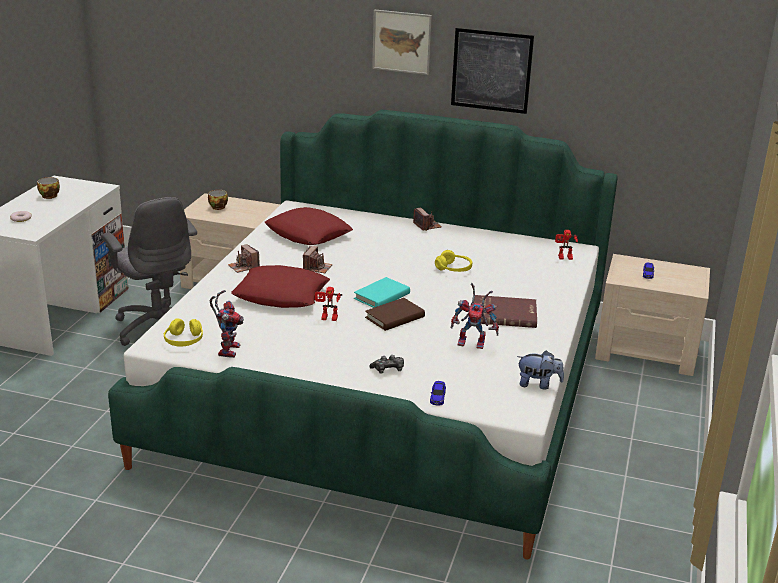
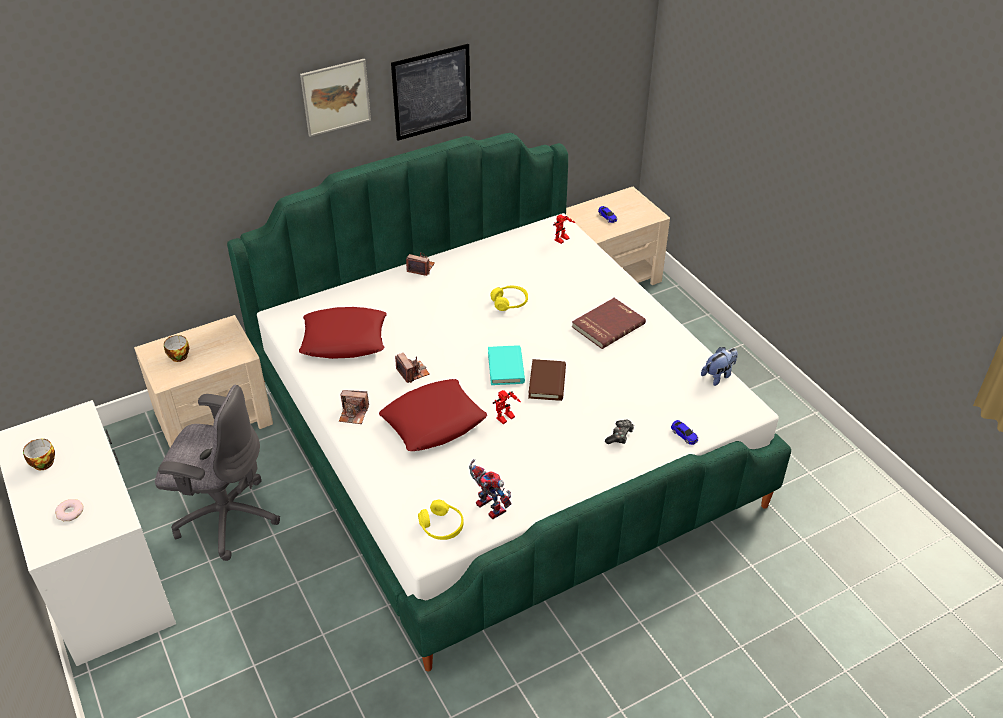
camera: 45 degrees left, 15 degrees up
toy robot [451,283,499,349] -> none

